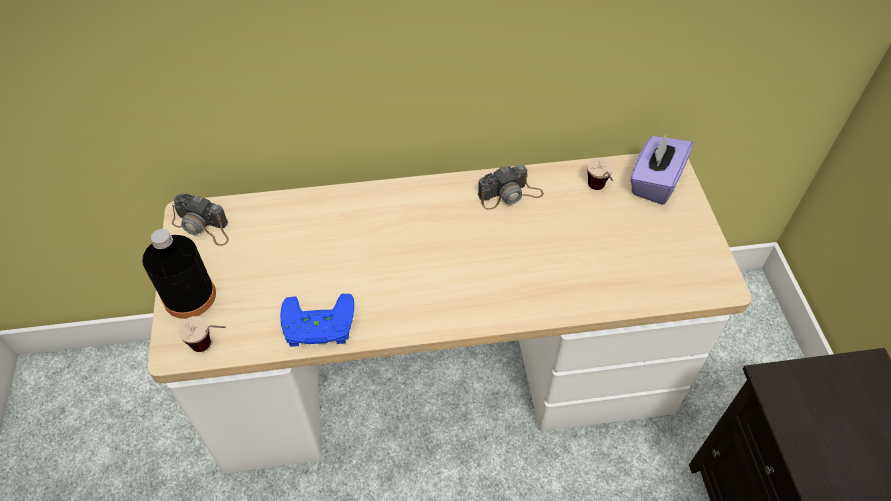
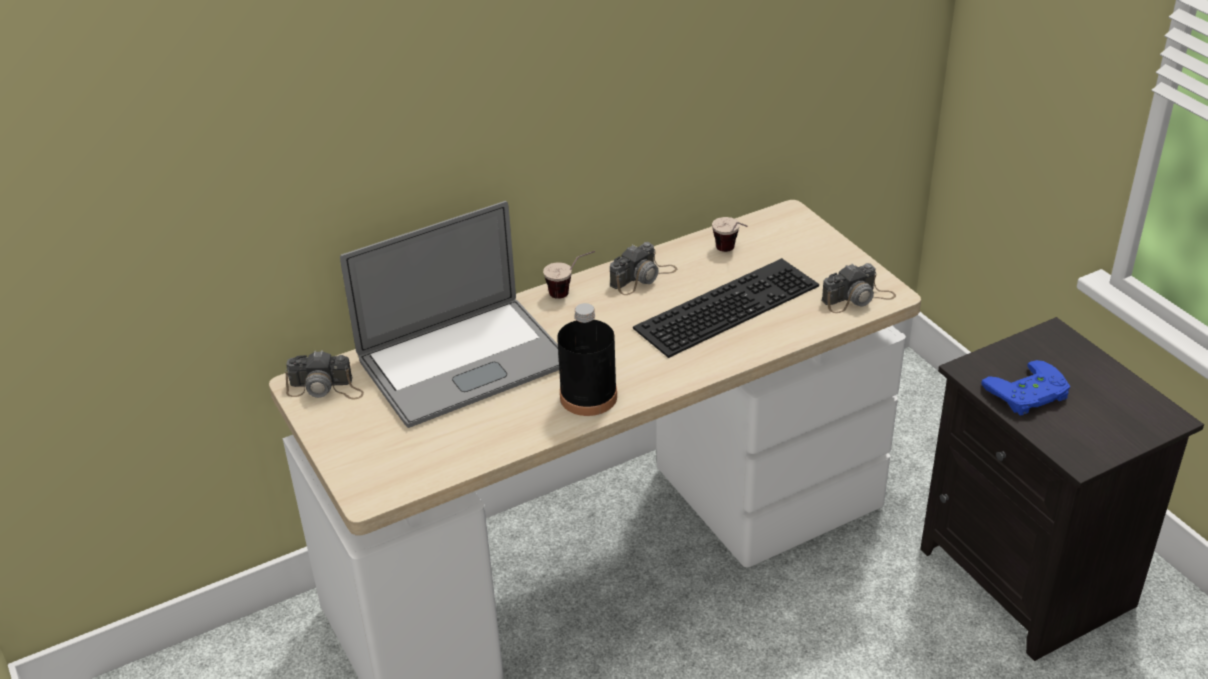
camera: 20 degrees left, 15 degrees down
black bottle [142,229,216,319] -> black bottle moved to [557,303,617,416]
cup [178,316,226,352] -> cup moved to [543,251,595,299]
blue game controller [280,294,354,347] -> blue game controller moved to [981,360,1070,416]
purple tissue box [630,134,693,205] -> none
none -> laptop [340,201,559,428]
none -> keyboard [633,258,819,358]
none -> camera [822,263,896,313]

